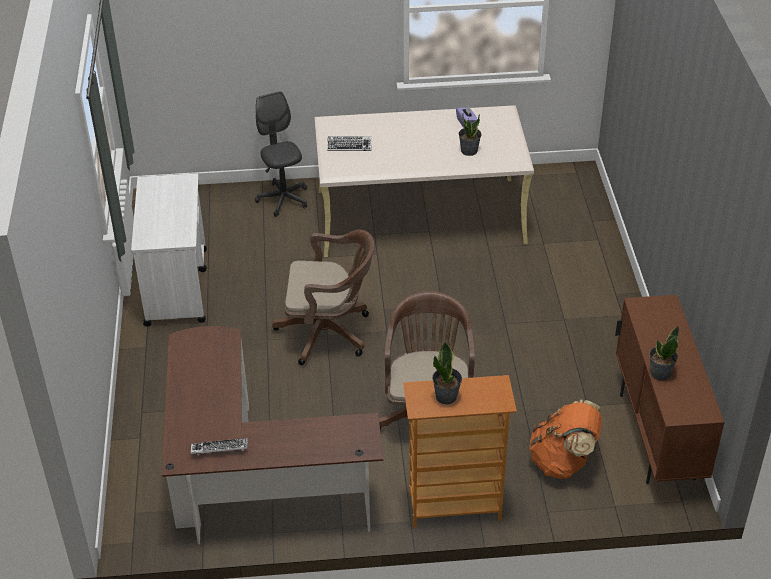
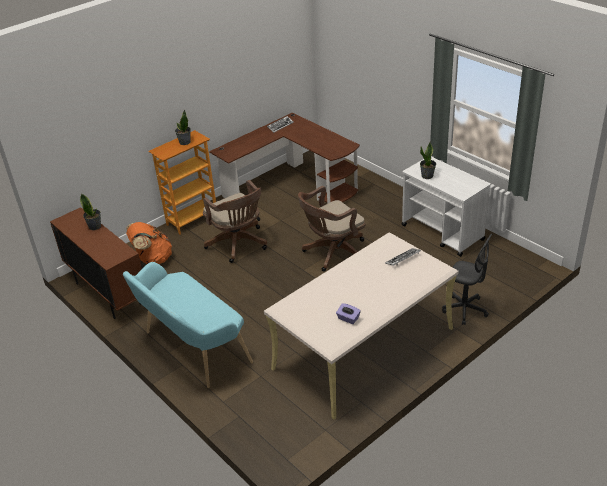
camera: 145 degrees right, 5 degrees down
potted plant [459,114,482,156] -> potted plant moved to [420,142,436,179]
none -> turquoise bench [123,262,253,388]

